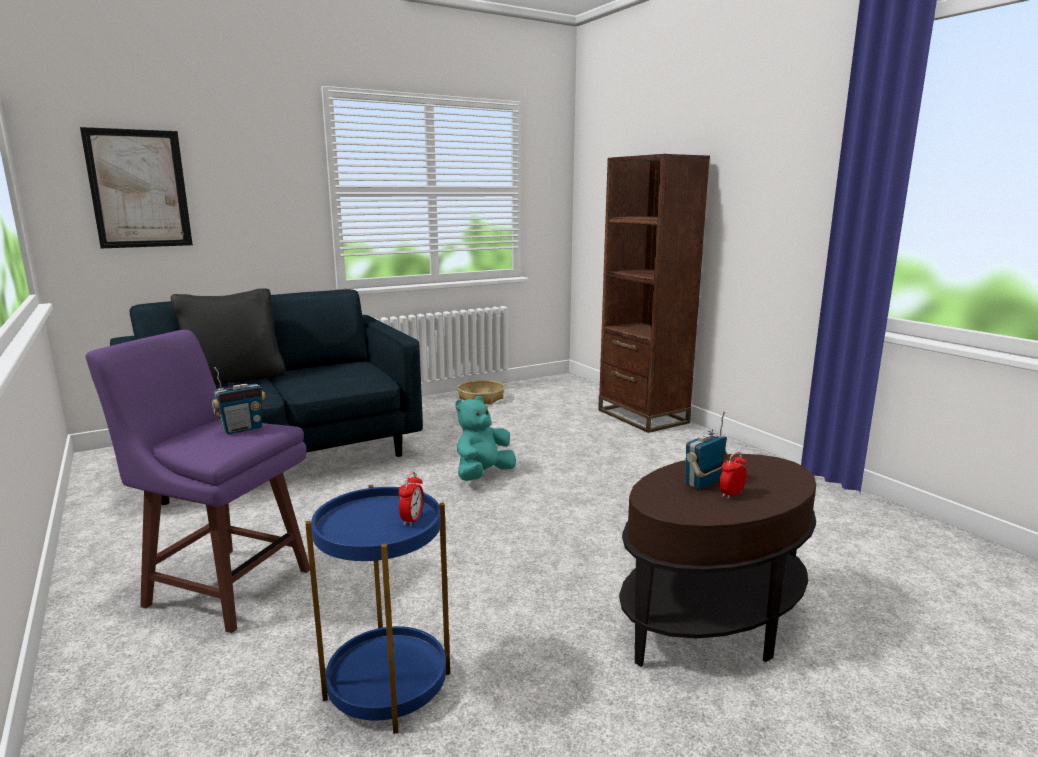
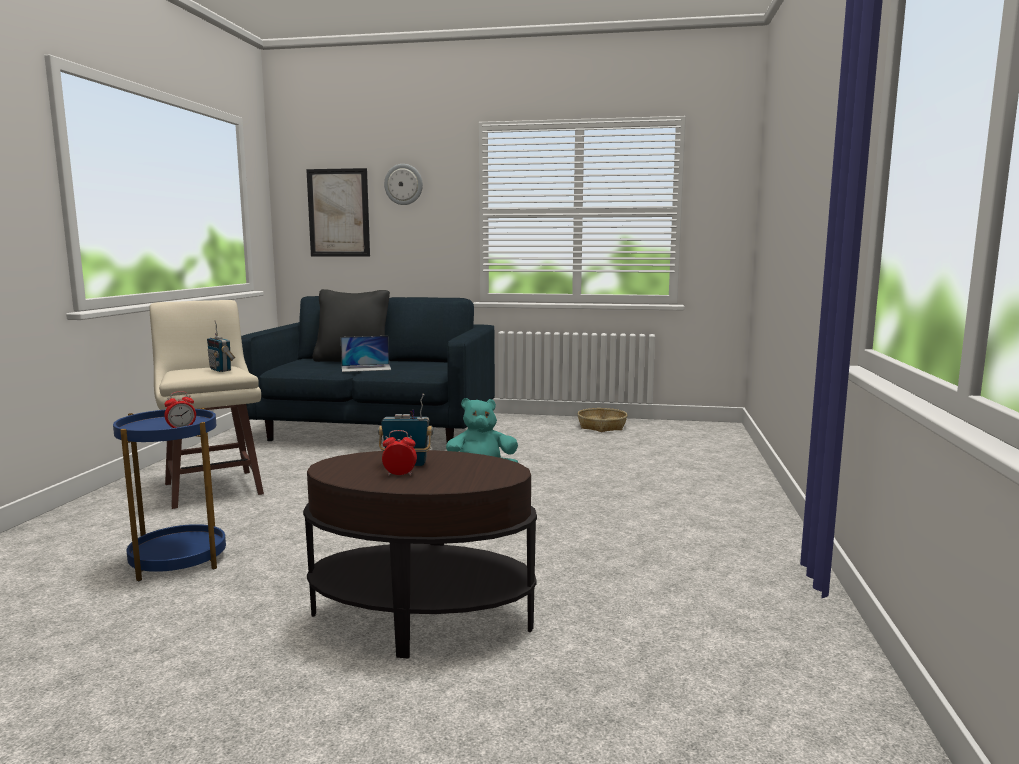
camera: 40 degrees right, 5 degrees down
purple stool [86,330,310,633] -> beige stool [150,300,264,509]
radio [212,367,266,434] -> radio turned 45 degrees clockwise [207,321,235,372]
brown bookcase [598,154,710,433] -> none
none -> laptop [341,336,391,372]
none -> wall clock [384,164,423,205]

